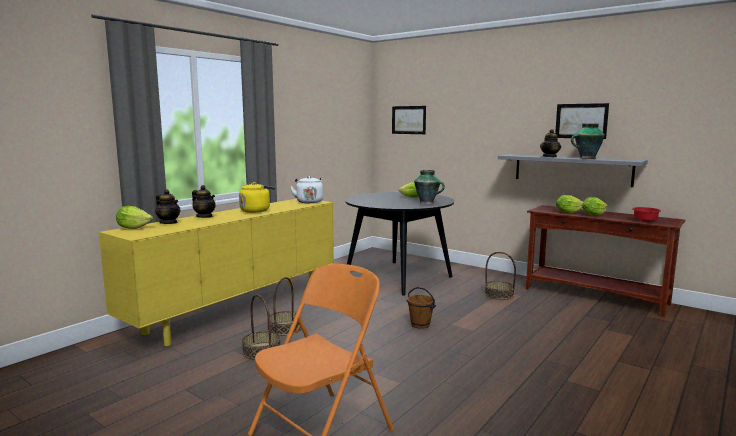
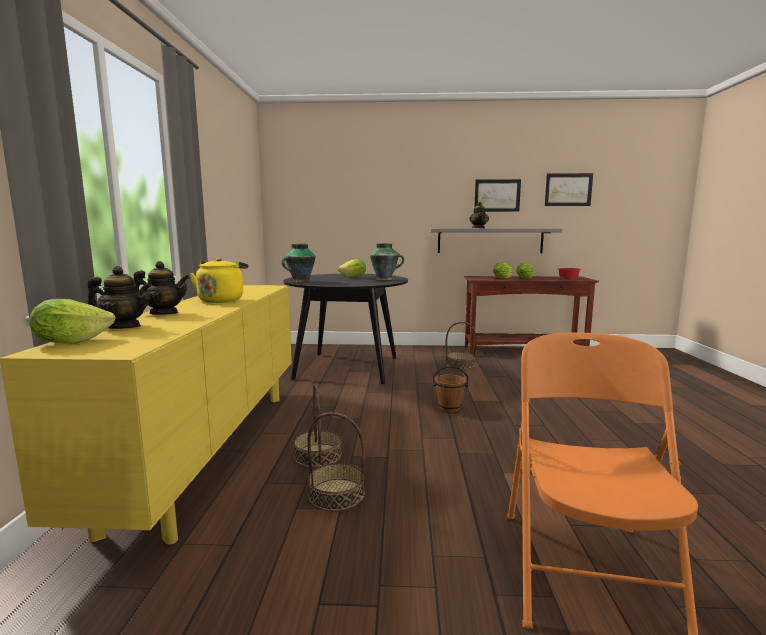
camera: 35 degrees left, 0 degrees up
white kettle [290,176,323,203] -> none
picture [392,106,426,134] -> picture moved to [545,173,593,206]
vase [571,123,605,159] -> vase moved to [282,244,316,283]

